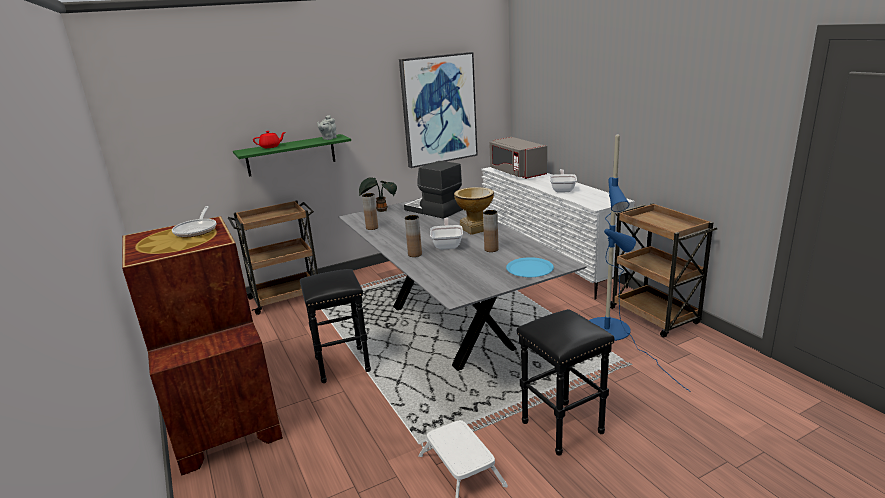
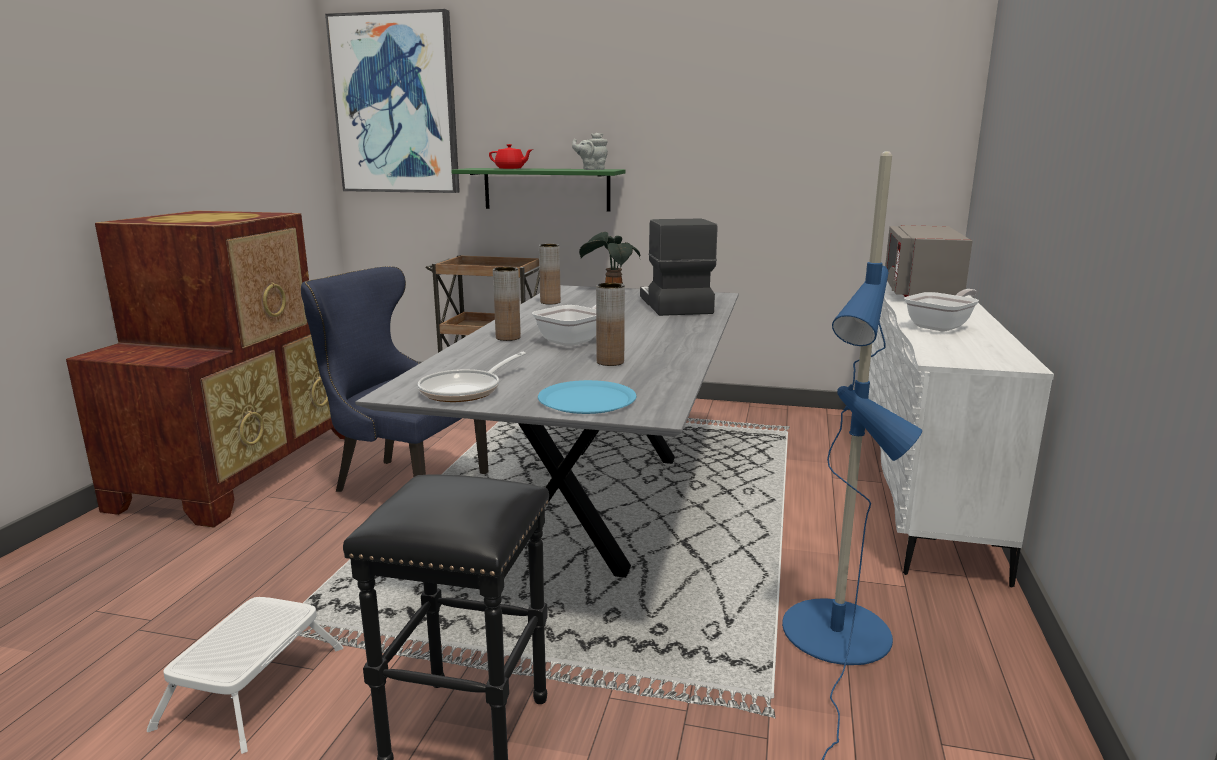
camera: 40 degrees right, 5 degrees down
frying pan [172,206,216,237] -> frying pan moved to [418,352,526,402]
black stool [300,269,371,383] -> blue chair [301,266,488,492]
picture [399,52,478,168] -> picture moved to [325,9,460,193]
vase [454,187,494,235] -> none
brown cart [610,203,717,338] -> none

